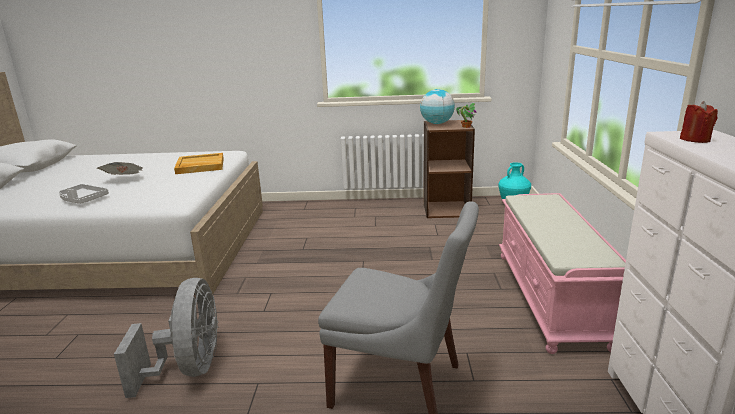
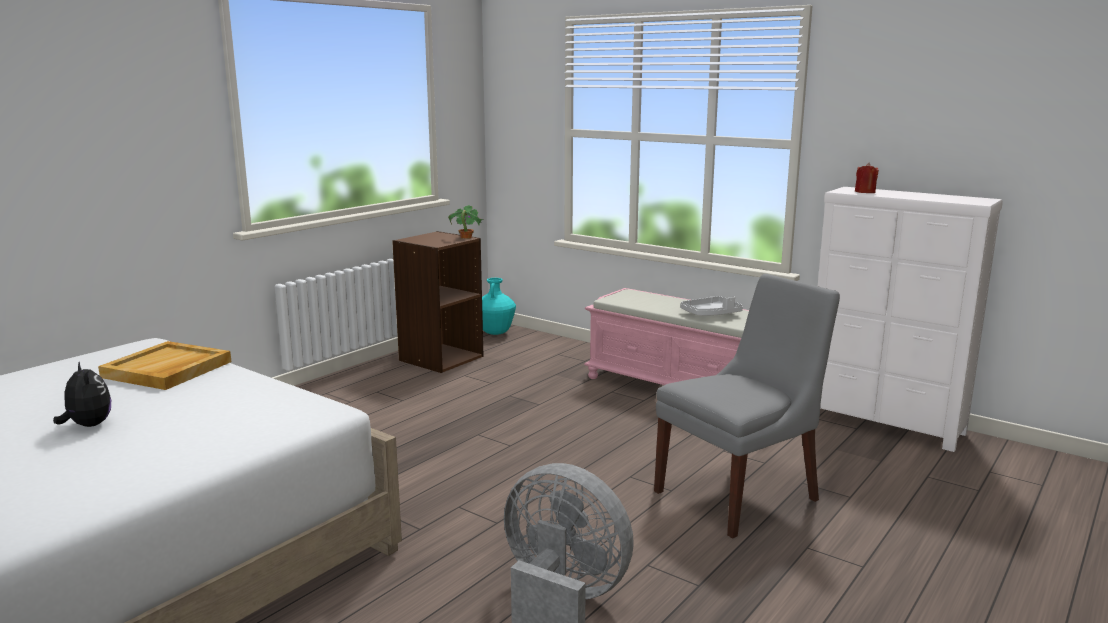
camera: 55 degrees left, 5 degrees down
grey tray [59,184,109,204] -> grey tray moved to [680,296,743,316]
newspaper [97,162,143,175] -> plush toy [53,361,111,427]
globe [420,89,455,124] -> none

